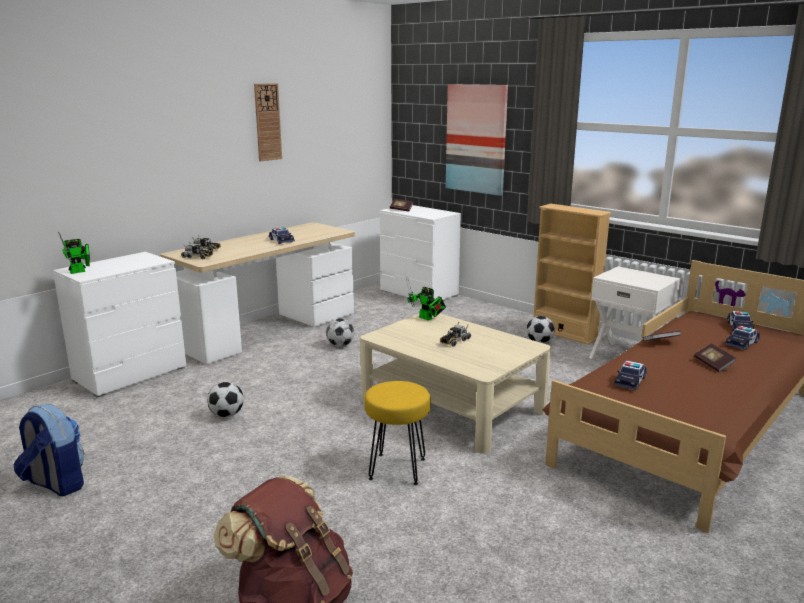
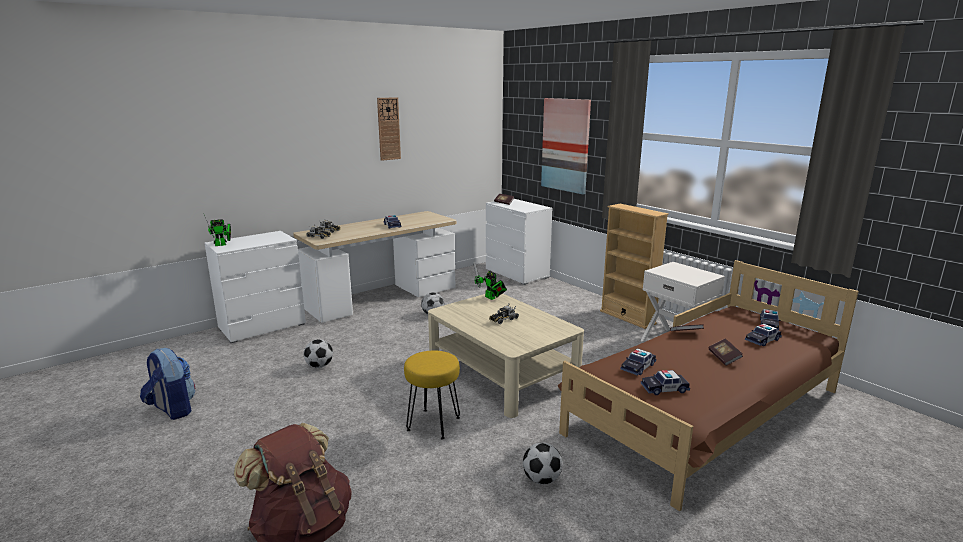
camera: 10 degrees right, 0 degrees up
football [526,316,555,343] -> football moved to [523,443,563,484]
none -> toy car [641,370,690,395]

